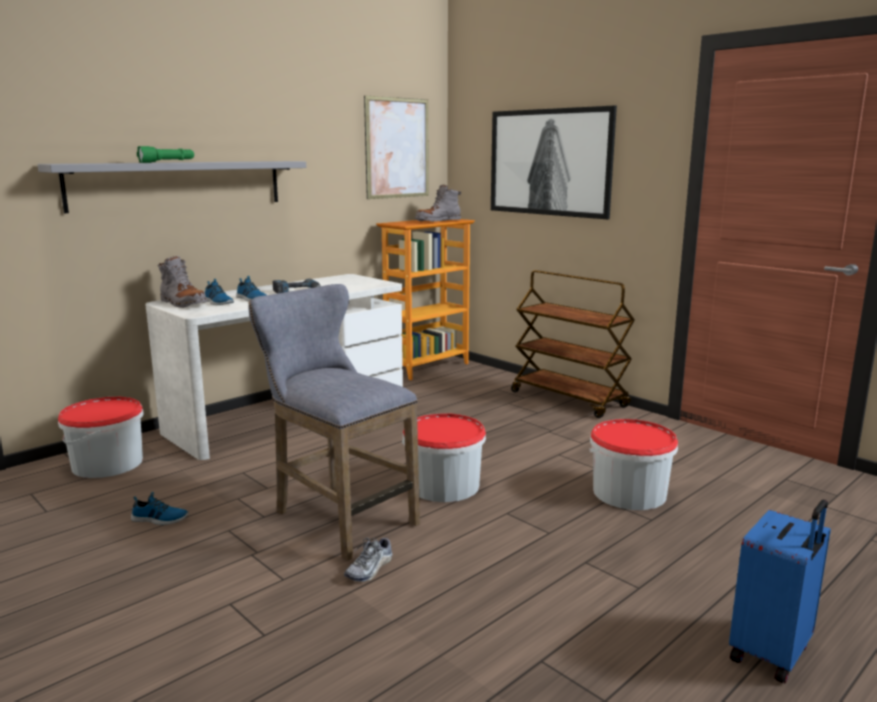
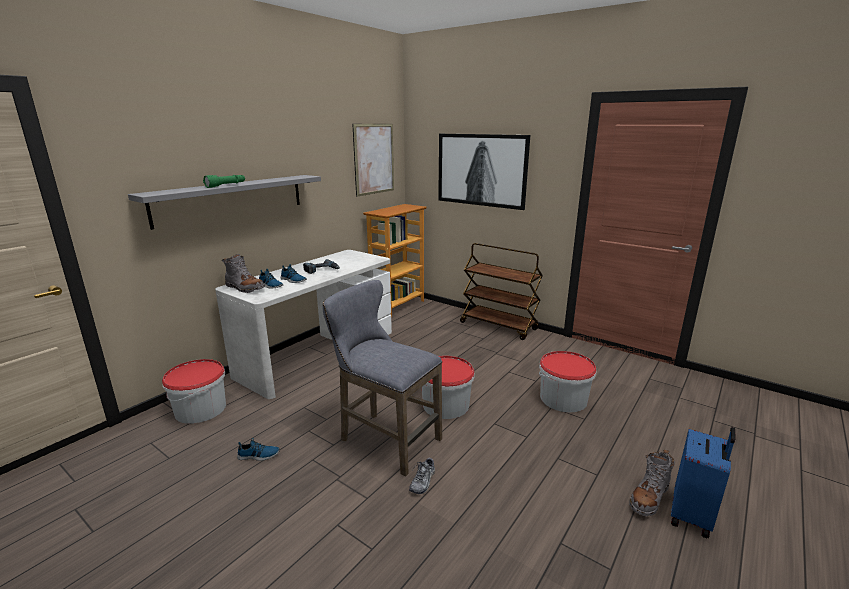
camera: 10 degrees left, 5 degrees up
grey boot [415,185,461,222] -> grey boot moved to [629,450,675,516]

